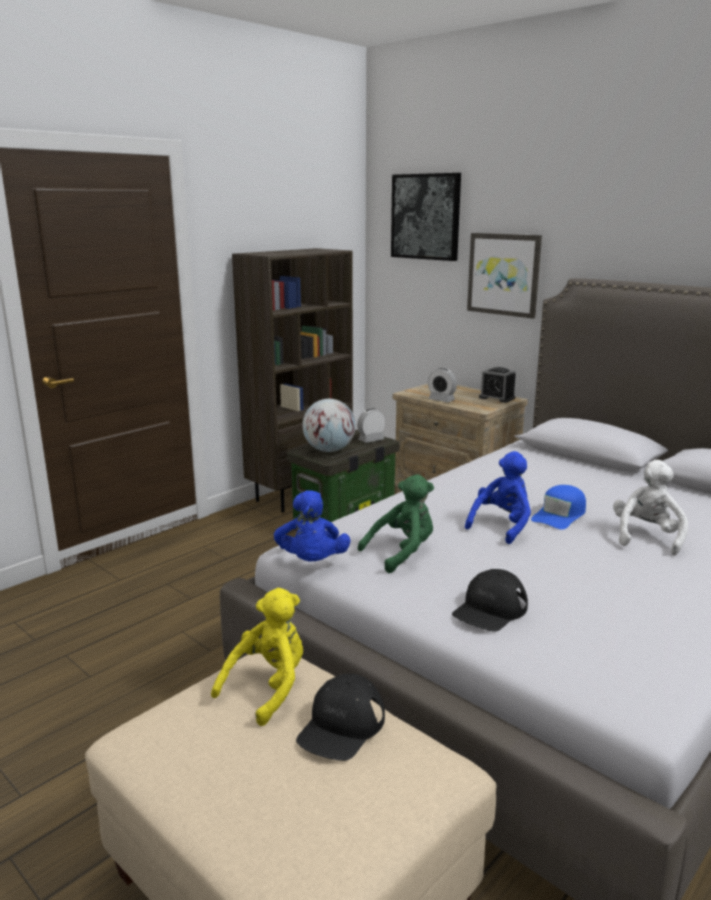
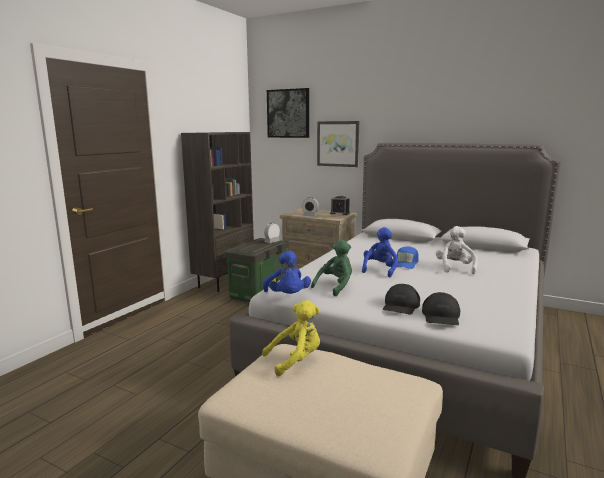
camera: 15 degrees left, 5 degrees down
yellow plush toy [211,588,303,726] -> yellow plush toy turned 45 degrees clockwise [262,300,320,376]
black cap [296,674,385,761] -> black cap moved to [422,292,460,325]
globe [302,399,356,452] -> none

